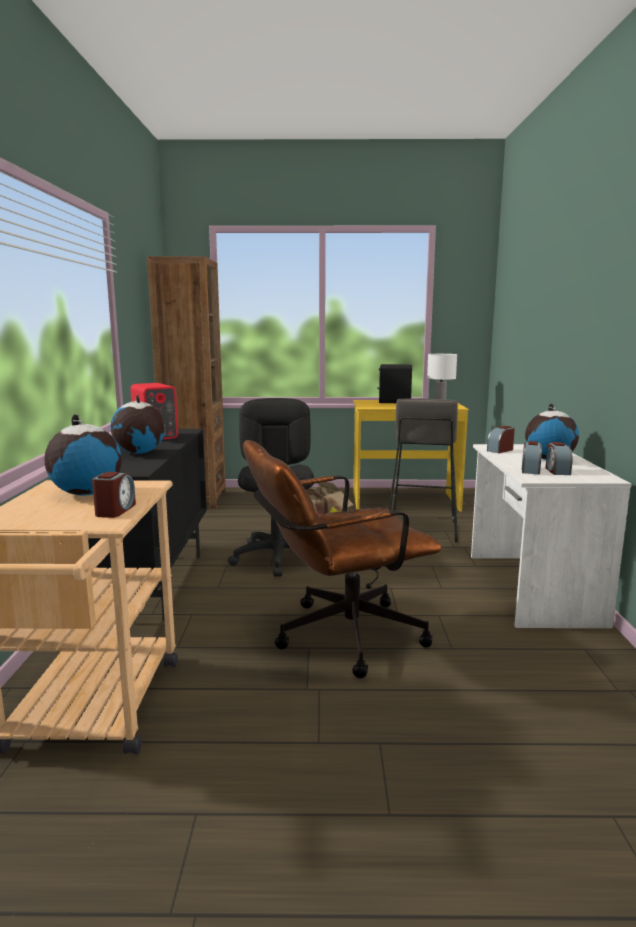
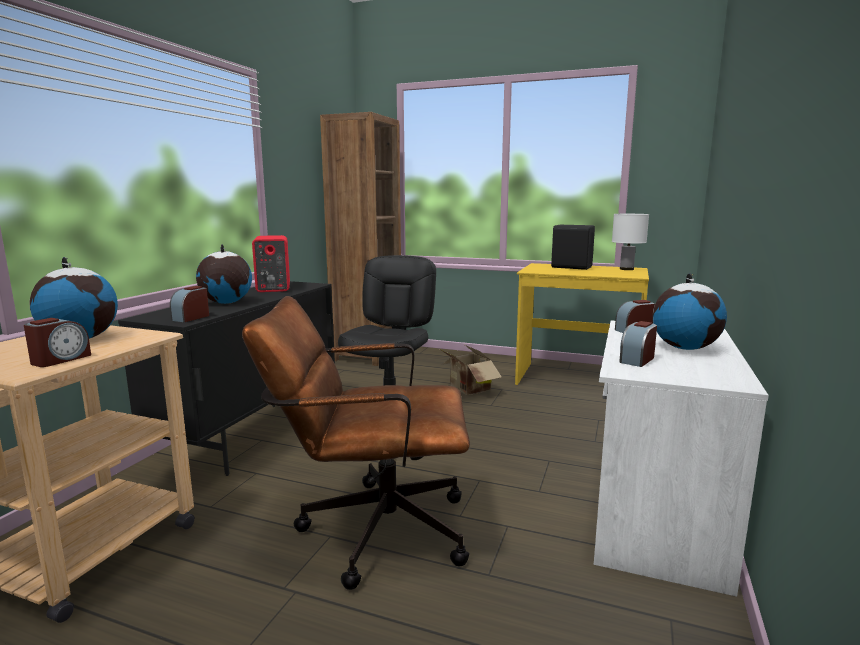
camera: 20 degrees right, 0 degrees up
grey stool [389,399,458,542] -> none
alarm clock [546,442,573,475] -> alarm clock moved to [170,286,209,322]

